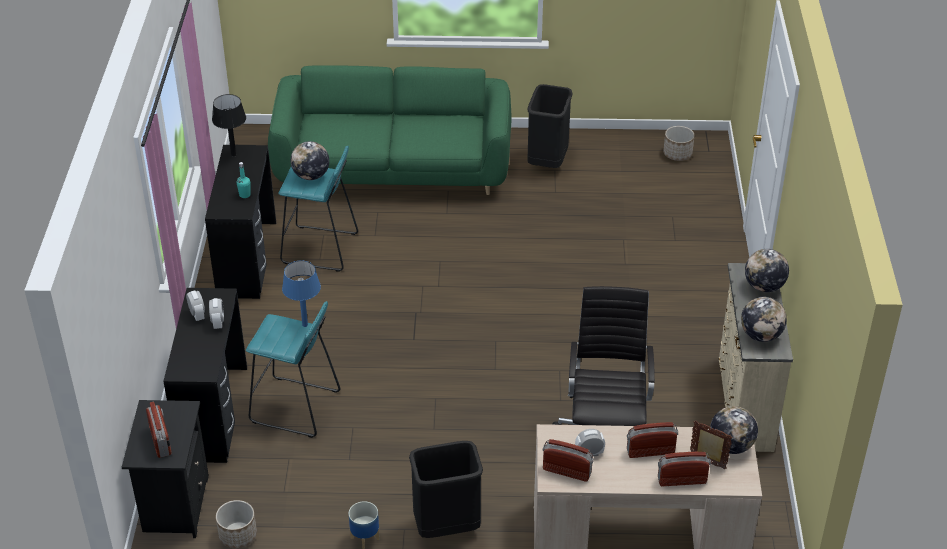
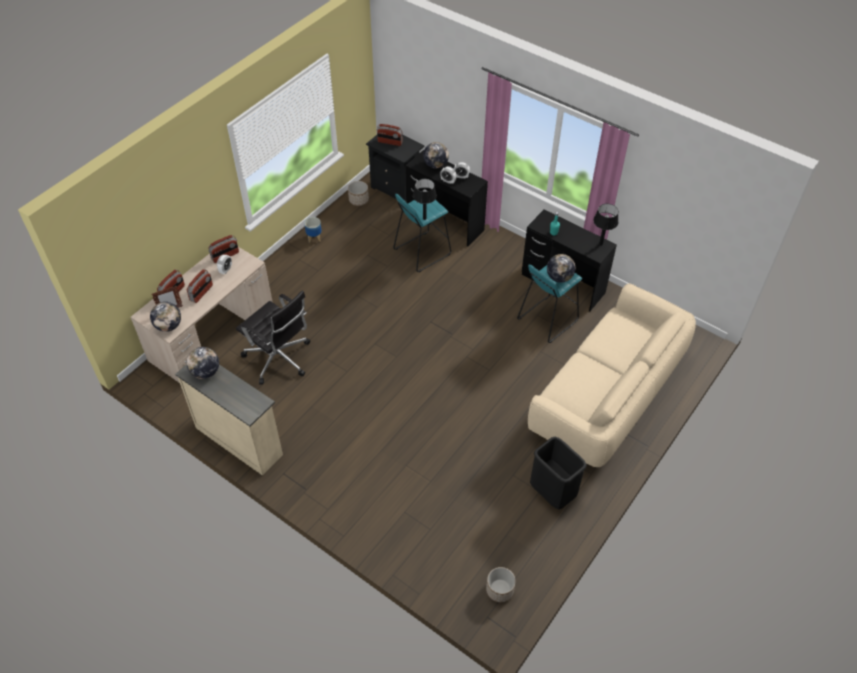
camera: 125 degrees right, 10 degrees up
green sofa [268,65,512,195] -> beige sofa [528,283,696,467]
blue table lamp [282,260,321,327] -> black table lamp [413,179,437,220]
black trash can [409,441,483,538] -> none
globe [745,249,789,292] -> globe moved to [423,142,449,168]

